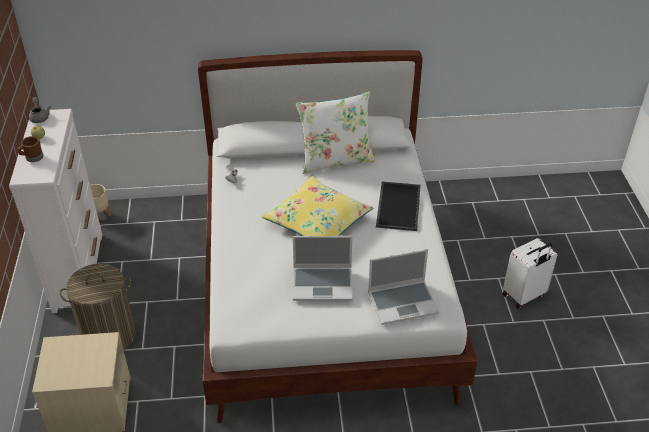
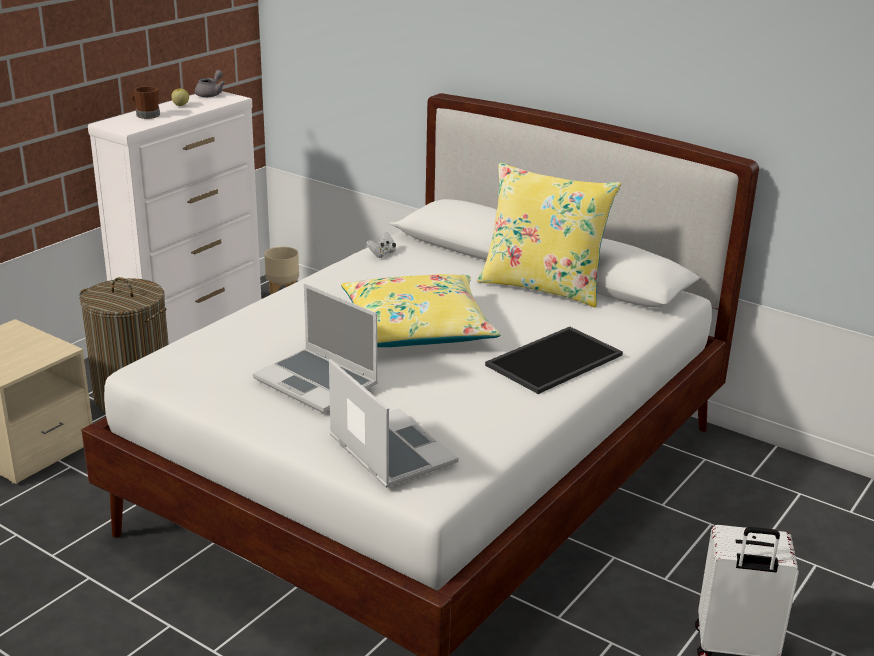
camera: 40 degrees right, 15 degrees down
white pillow [295,91,375,174] -> yellow pillow [477,162,621,307]
laptop [368,249,439,325] -> laptop turned 150 degrees counterclockwise [329,359,459,488]

